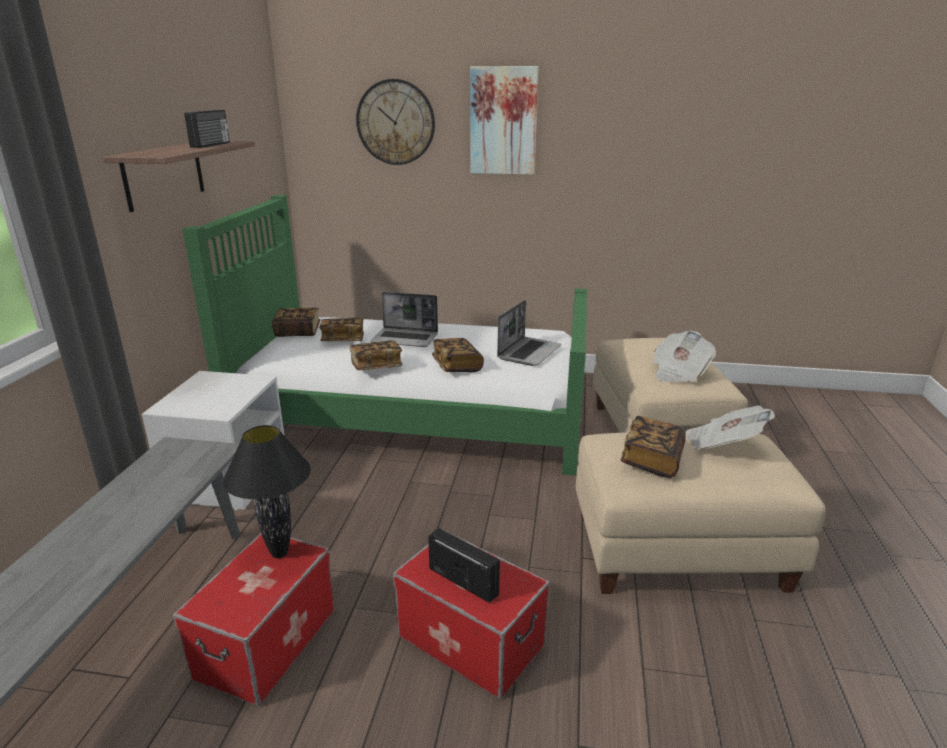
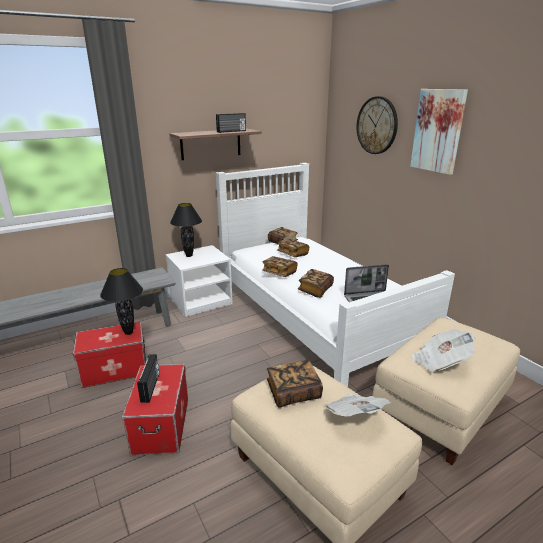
camera: 50 degrees right, 0 degrees up
green bed [182,195,587,476] -> white bed [216,163,455,387]
laptop [370,292,438,347] -> none
none -> black table lamp [170,203,202,257]

